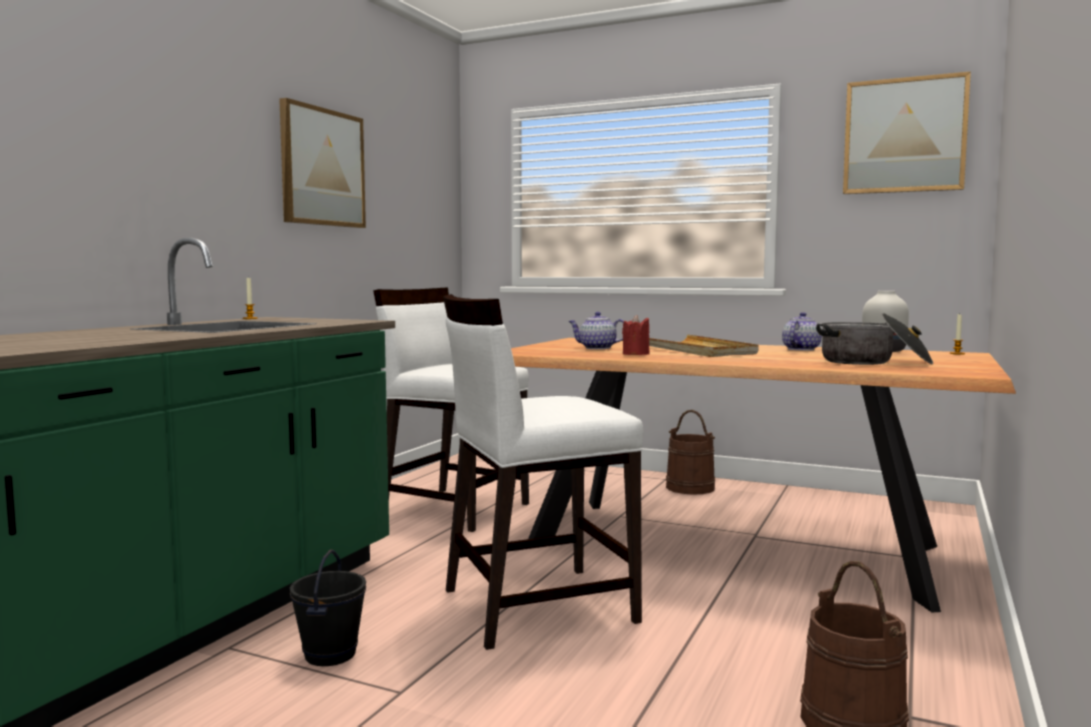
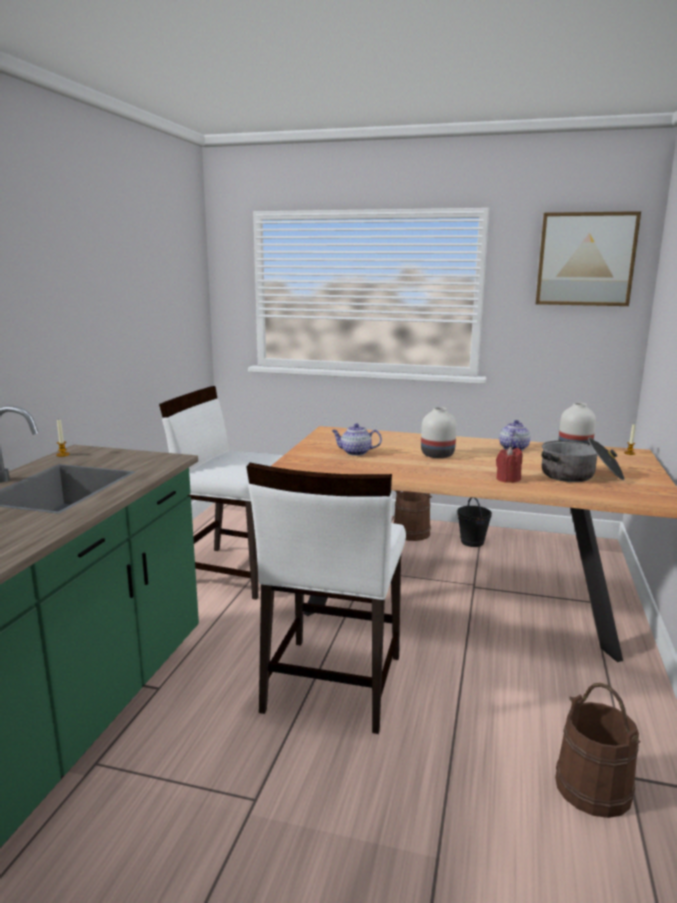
camera: 10 degrees left, 10 degrees up
picture [279,98,366,228] -> none
black bucket [290,550,366,666] -> black bucket moved to [457,497,492,547]
white chair [443,294,644,650] -> white chair turned 45 degrees counterclockwise [246,463,406,734]
red candle [622,315,650,355] -> red candle moved to [496,446,522,483]
beige tray [649,335,758,357] -> white vase [421,407,457,458]

